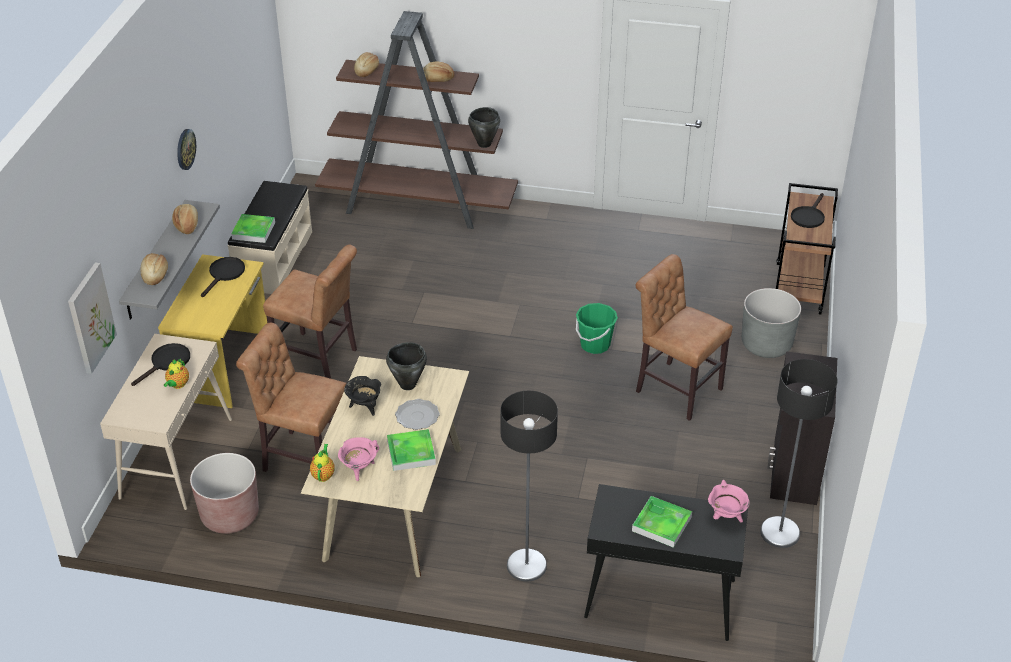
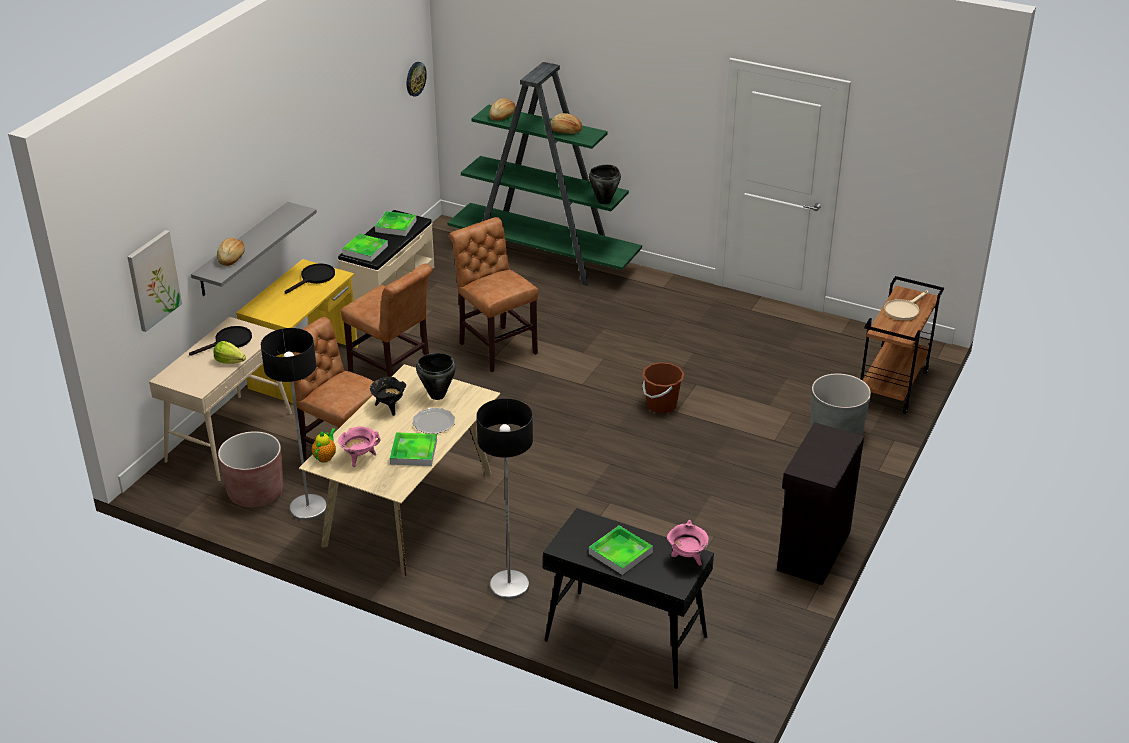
camera: 15 degrees right, 5 degrees down
teapot [164,359,189,389] -> lettuce [213,341,246,364]
bread [172,204,198,234] -> none
wall clock [177,129,196,170] -> wall clock moved to [407,62,427,97]
brown bookcase [315,11,518,229] -> green bookcase [447,62,642,286]
green bucket [576,303,618,354] -> brown bucket [642,362,684,413]
brown chair [636,254,733,421] -> brown chair moved to [449,217,538,372]
floor lamp [760,359,838,548] -> floor lamp moved to [261,328,327,521]
black frying pan [791,193,825,228] -> beige frying pan [884,290,928,321]
none -> tray [375,211,417,236]

